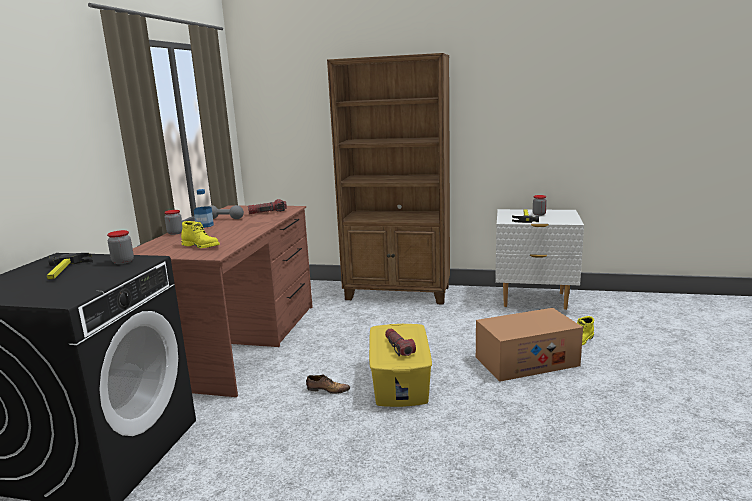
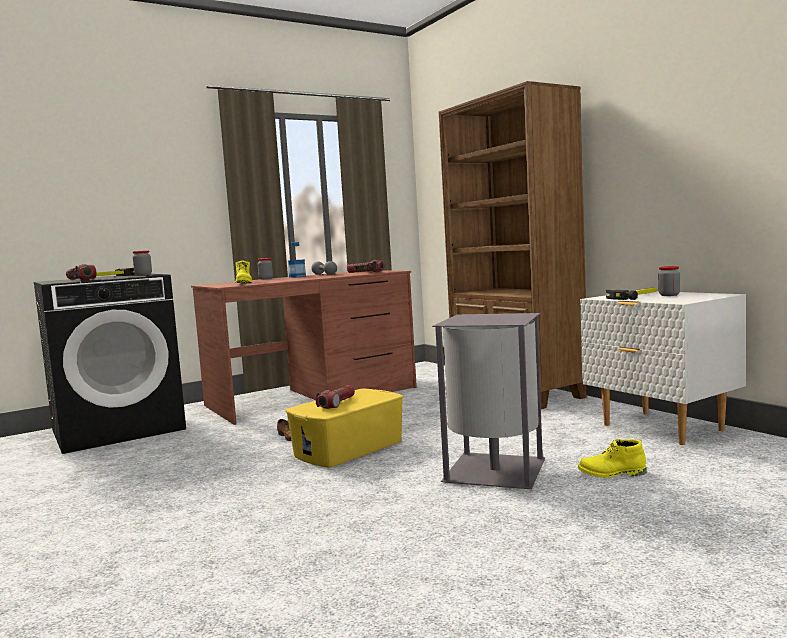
camera: 45 degrees right, 10 degrees down
cardboard box [476,308,583,382] -> grey trash can [432,313,545,489]
none -> flashlight [66,264,96,280]

